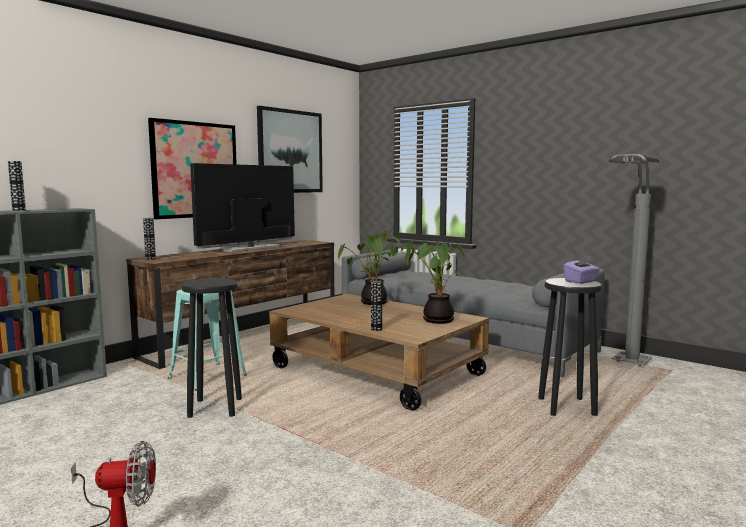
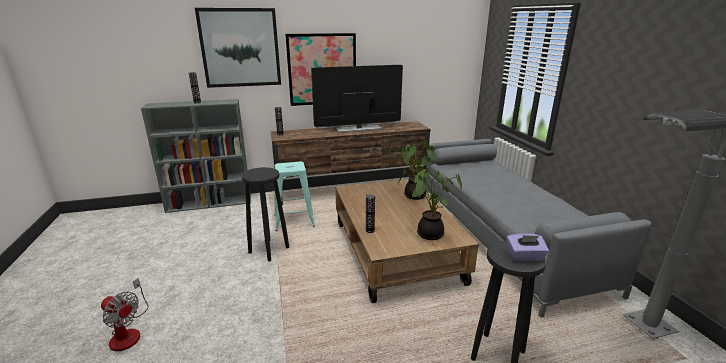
camera: 35 degrees right, 15 degrees up
picture [257,106,323,193] -> picture moved to [195,8,281,88]

